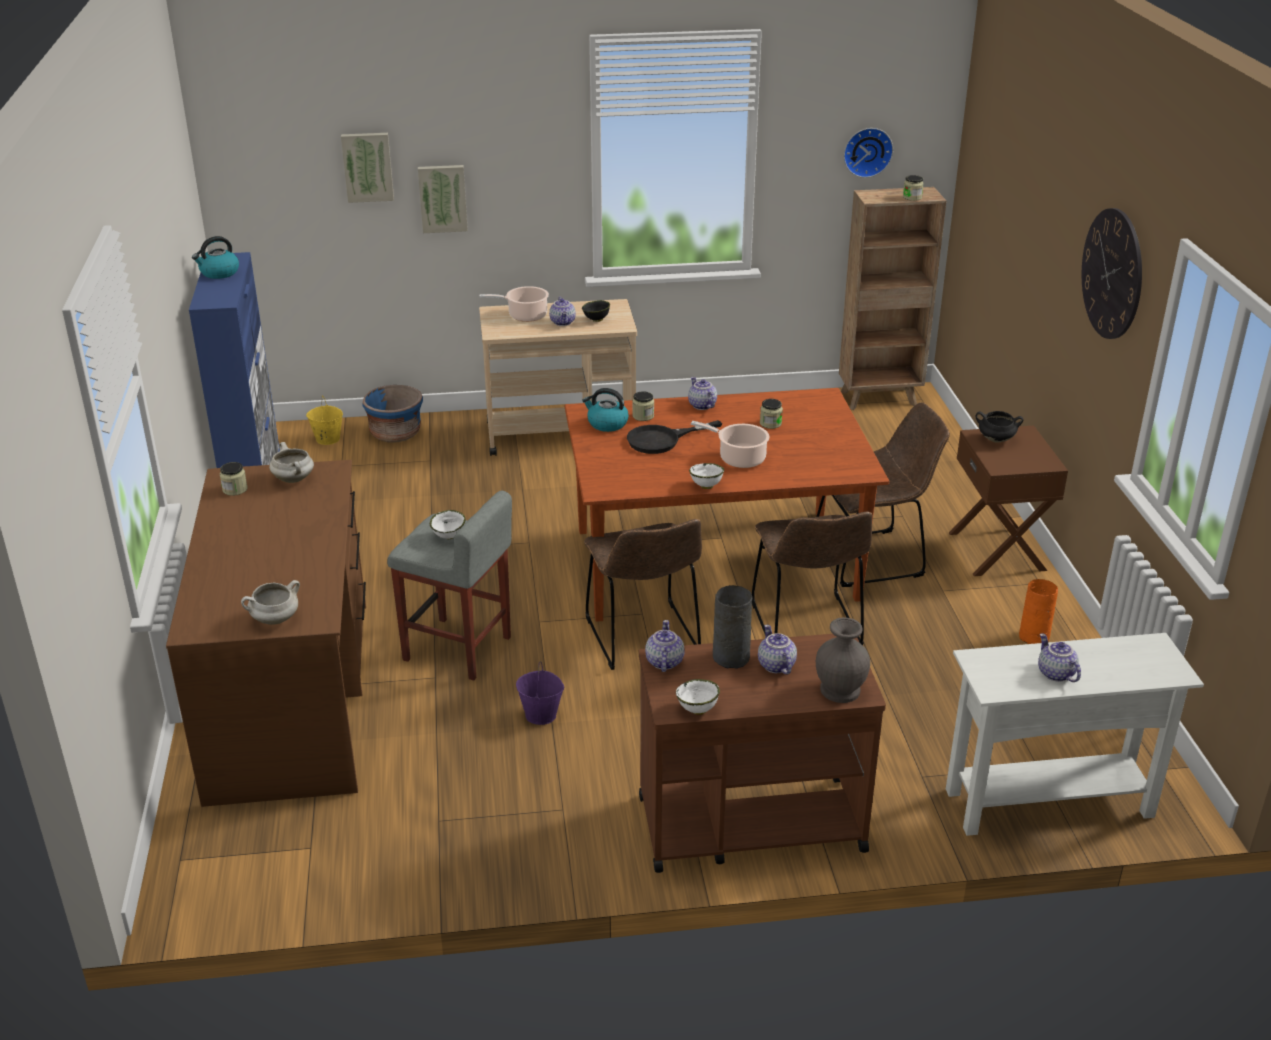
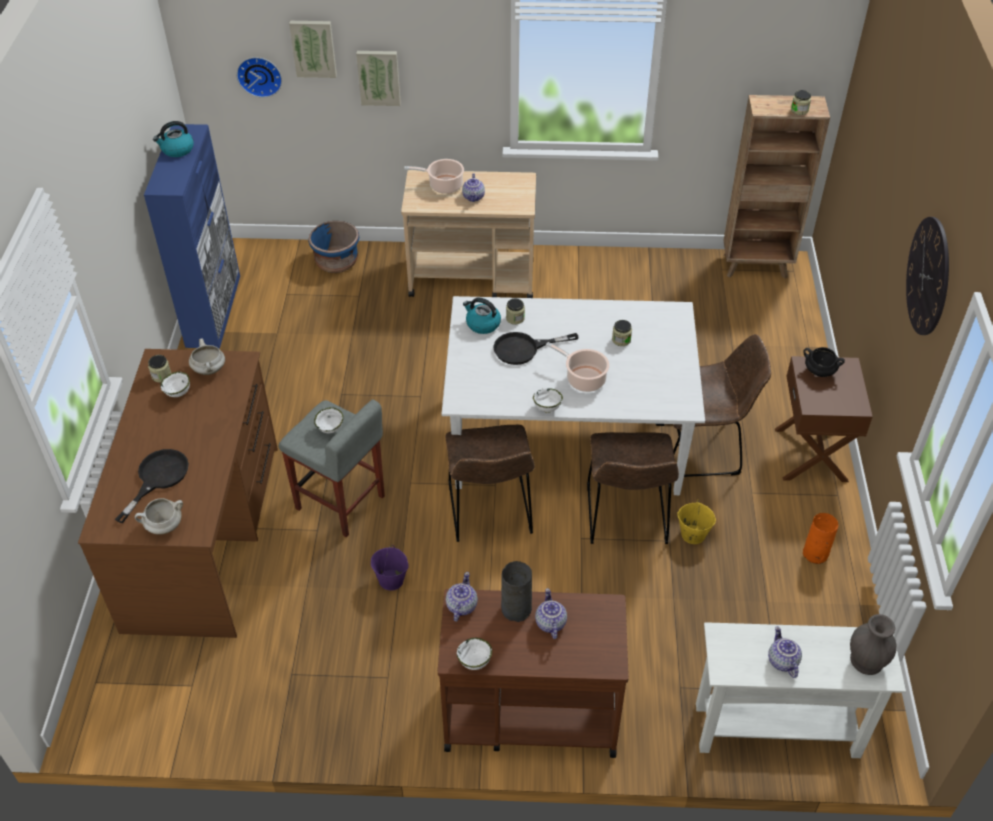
camera: 10 degrees right, 15 degrees up
yellow bucket [306,395,343,445] -> yellow bucket moved to [677,499,716,544]
brown dining table [565,388,889,622] -> white dining table [441,296,705,495]
black bowl [582,300,610,322] -> none
teapot [688,377,717,410] -> none
grey vase [816,617,870,703] -> grey vase moved to [850,614,897,675]
wall clock [844,128,893,178] -> wall clock moved to [237,57,282,98]
none -> black frying pan [115,449,189,523]
none -> white bowl [160,372,190,397]

